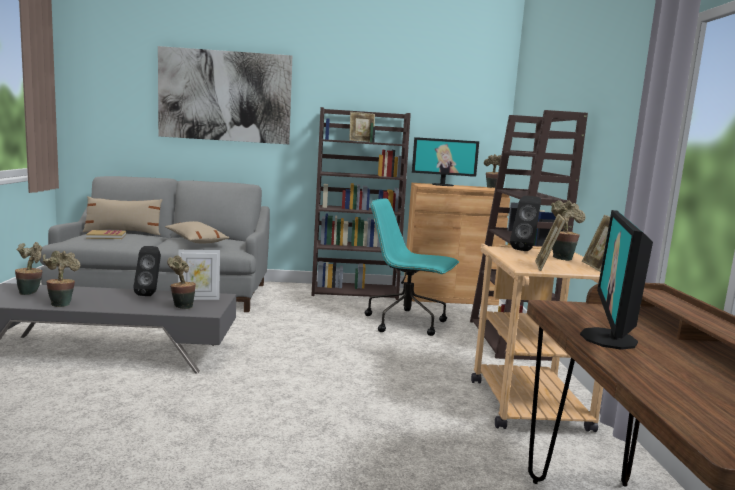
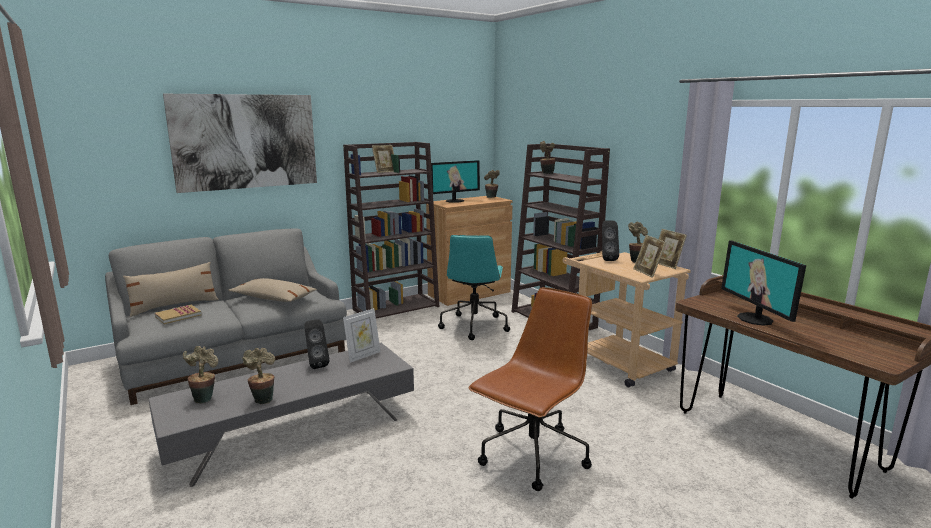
camera: 30 degrees left, 5 degrees up
potted plant [167,255,196,309] -> potted plant moved to [540,141,555,174]
turquoise office chair [365,198,459,336] -> turquoise office chair turned 75 degrees counterclockwise [438,235,510,340]
none -> brown office chair [468,287,592,491]

